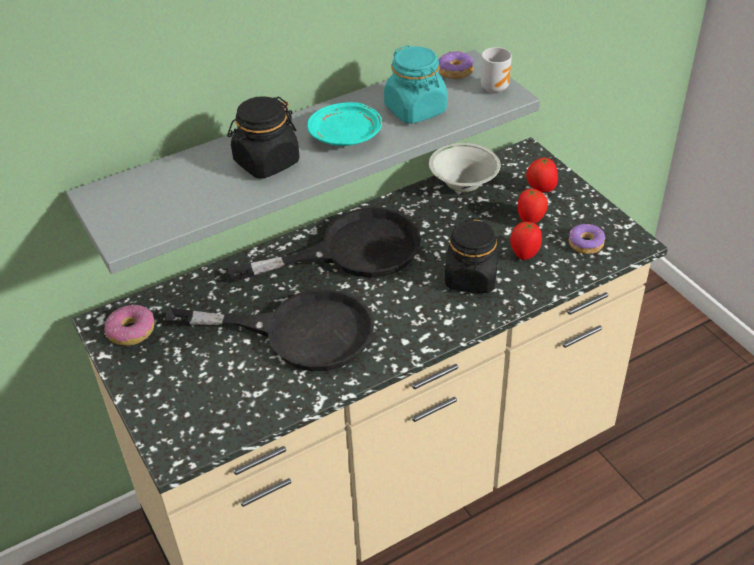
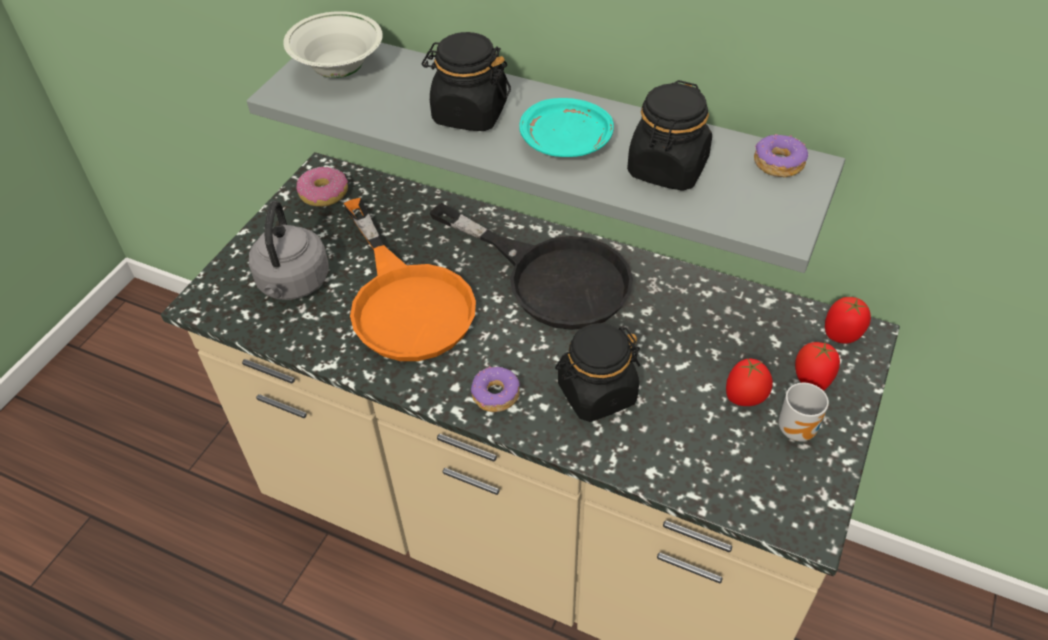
camera: 55 degrees right, 5 degrees up
black frying pan [165,289,374,371] -> orange frying pan [343,198,476,361]
turquoise jar [384,45,447,124] -> black jar [627,80,712,191]
white bowl [429,143,501,192] -> white bowl moved to [283,11,383,78]
mug [481,47,512,94] -> mug moved to [779,383,829,441]
tomato [510,222,542,260] -> tomato moved to [825,297,871,343]
donut [569,224,605,254] -> donut moved to [471,366,520,412]
none -> grey kettle [249,201,329,300]

